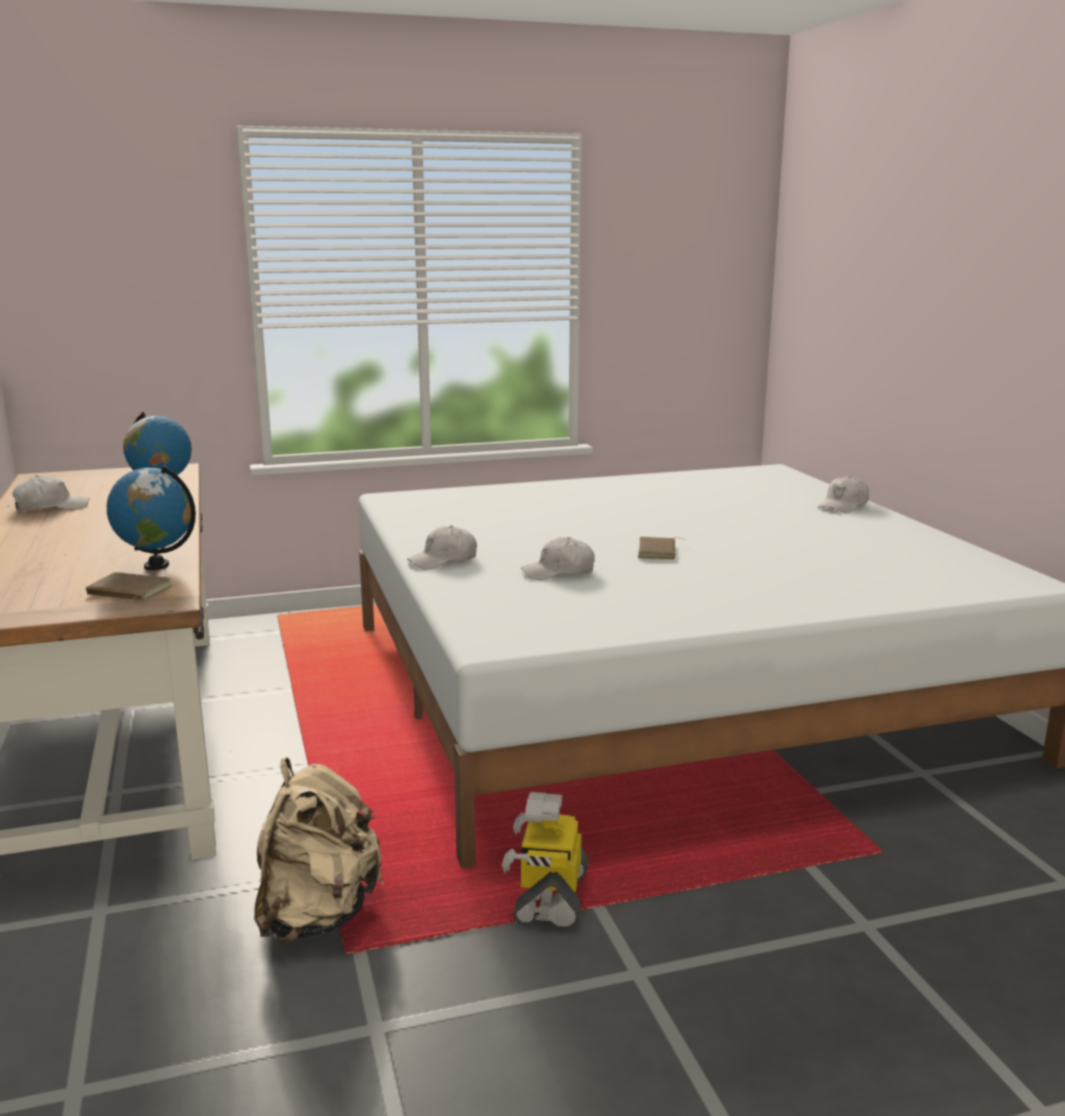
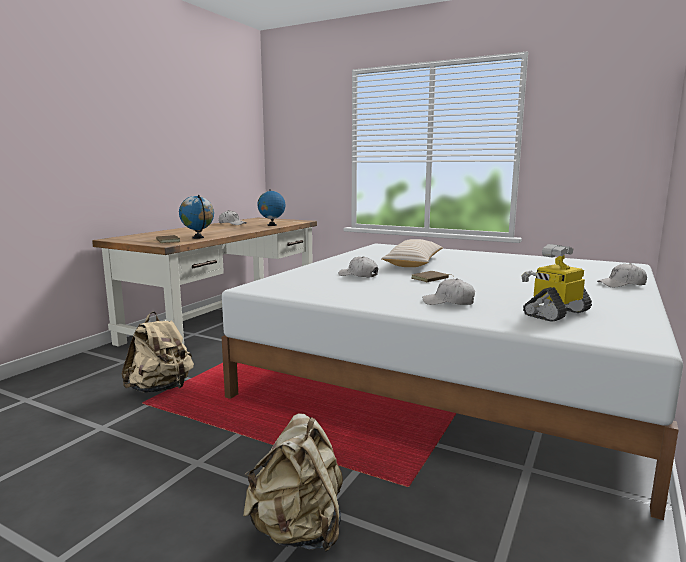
camera: 45 degrees right, 5 degrees down
white cap [407,525,477,569] -> white cap moved to [423,278,475,305]
toy robot [502,792,589,929] -> toy robot moved to [521,244,592,322]
none -> beige backpack [243,413,343,552]
none -> beige pillow [381,239,443,267]

